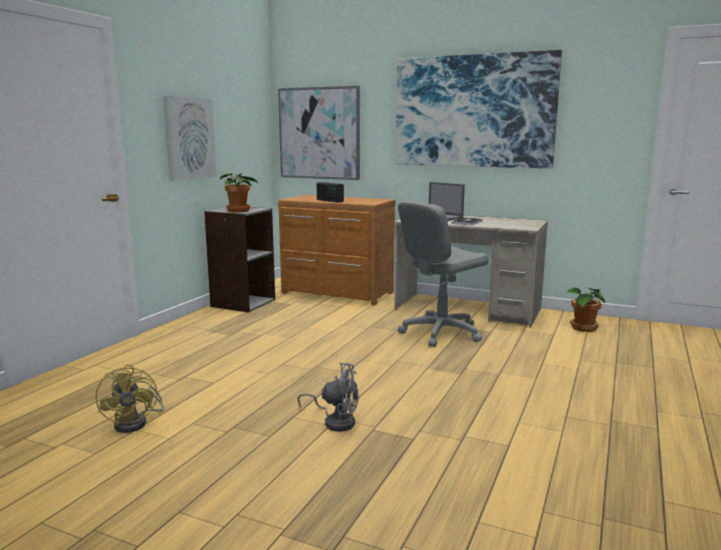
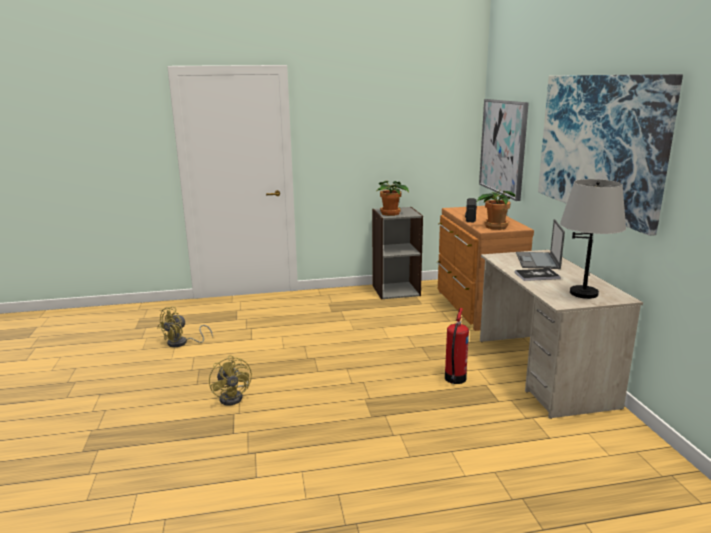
camera: 55 degrees right, 5 degrees up
picture [163,96,216,181] -> none
grey fan [297,362,359,431] -> yellow fan [209,355,252,406]
grey office chair [398,201,489,347] -> fire extinguisher [445,308,469,384]
potted plant [567,288,605,332] -> potted plant moved to [477,190,515,230]
none -> grey table lamp [560,179,626,299]

